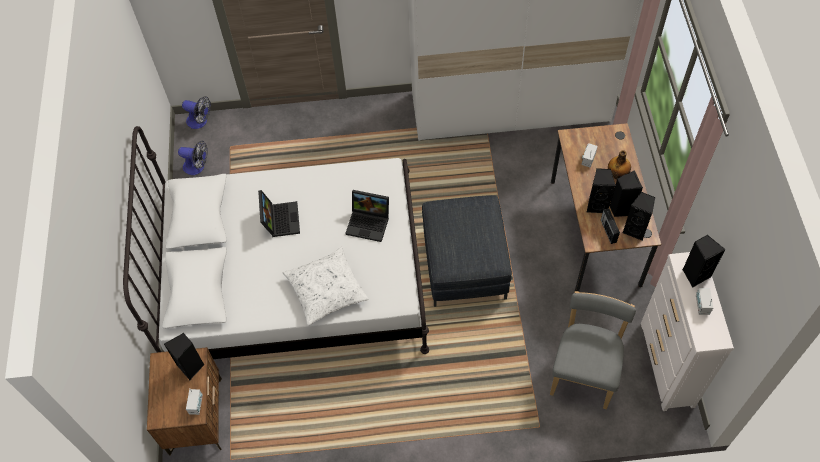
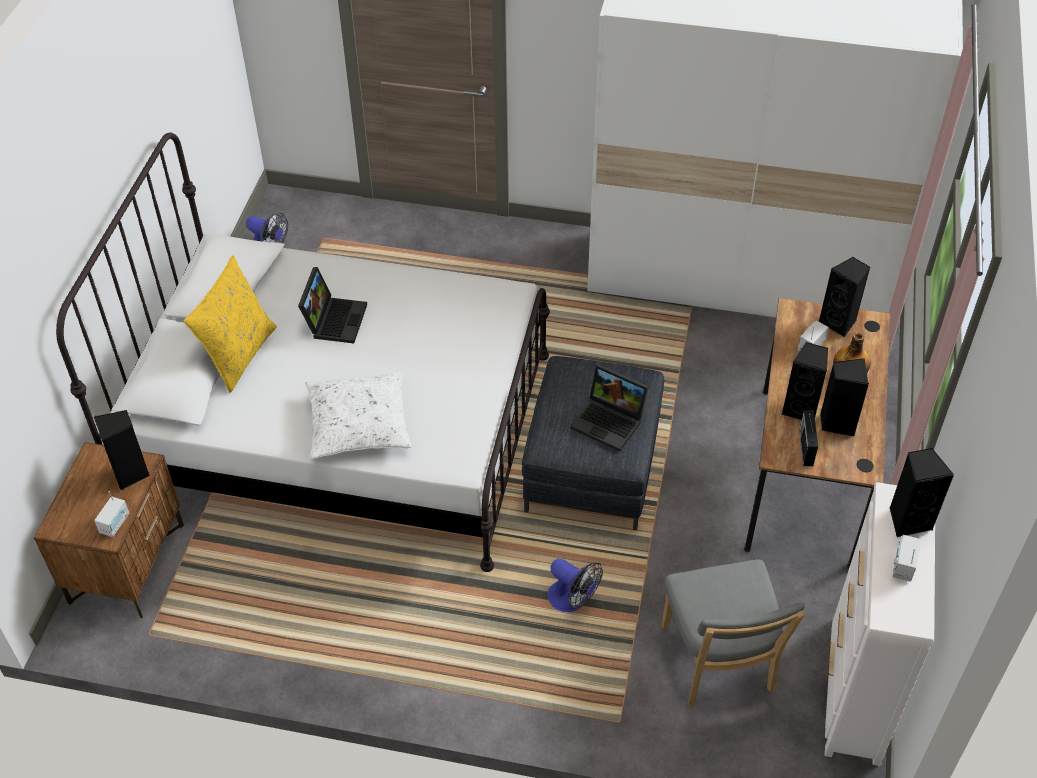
camera: 15 degrees right, 10 degrees down
fan [182,96,211,129] -> fan moved to [547,559,603,612]
laptop [345,190,389,242] -> laptop moved to [570,364,649,451]
grey chair [550,291,636,409] -> grey chair turned 135 degrees clockwise [662,560,805,707]
black speaker [622,192,655,241] -> black speaker moved to [819,257,870,337]
none -> yellow pillow [184,255,277,393]

